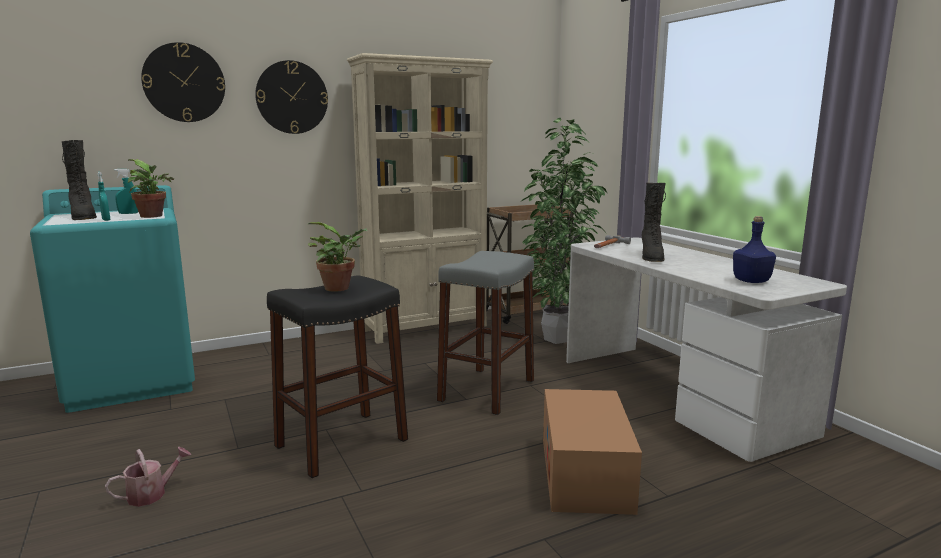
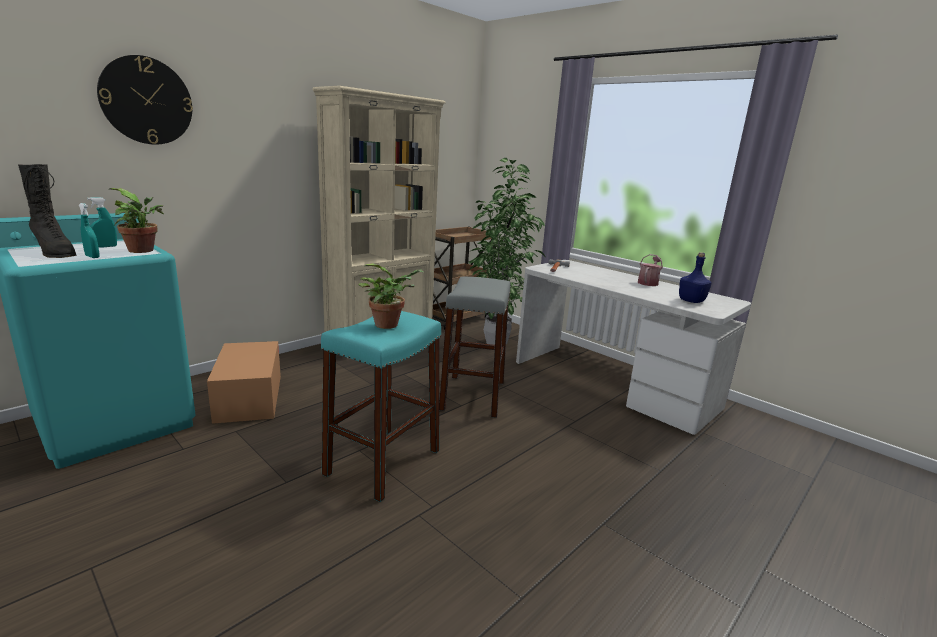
camera: 20 degrees left, 5 degrees up
watering can [105,447,191,507] -> watering can moved to [638,254,663,286]
wall clock [255,60,328,134] -> none
black stool [267,275,408,478] -> turquoise stool [321,311,441,502]
cardboard box [543,389,642,515] -> cardboard box moved to [207,341,281,424]
black boot [642,183,666,262] -> none

